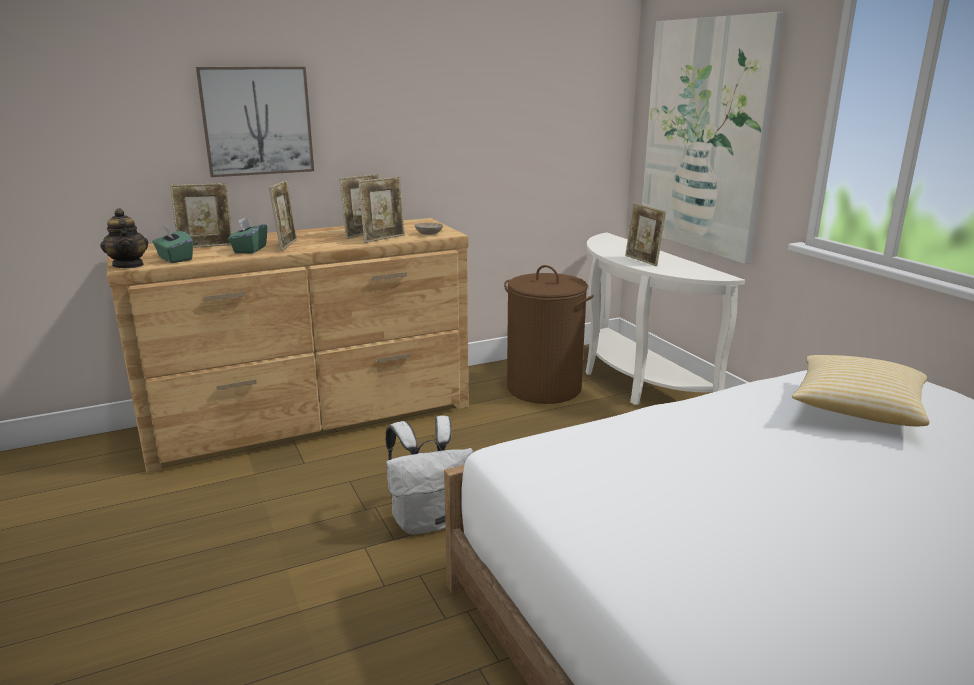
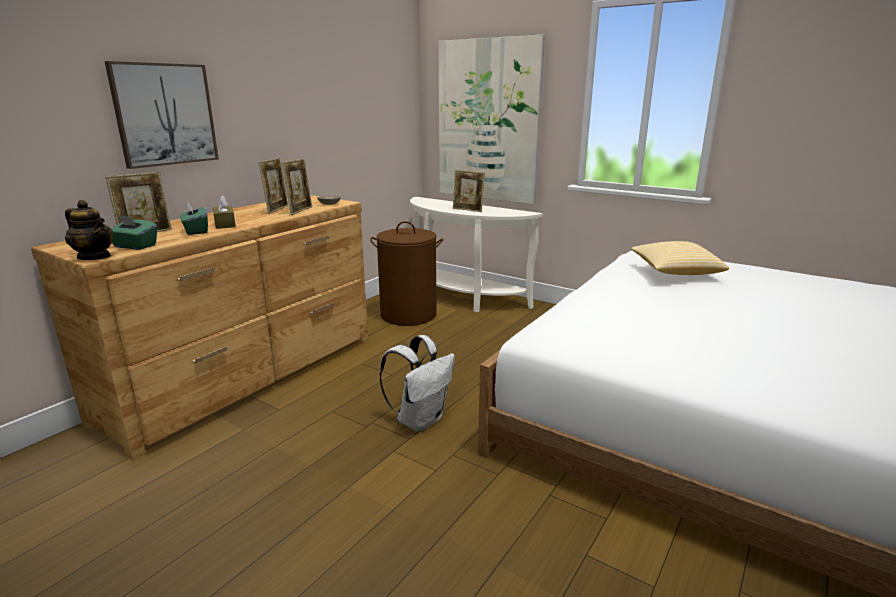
camera: 30 degrees left, 0 degrees up
picture frame [269,180,297,251] -> brown tissue box [213,195,236,229]

